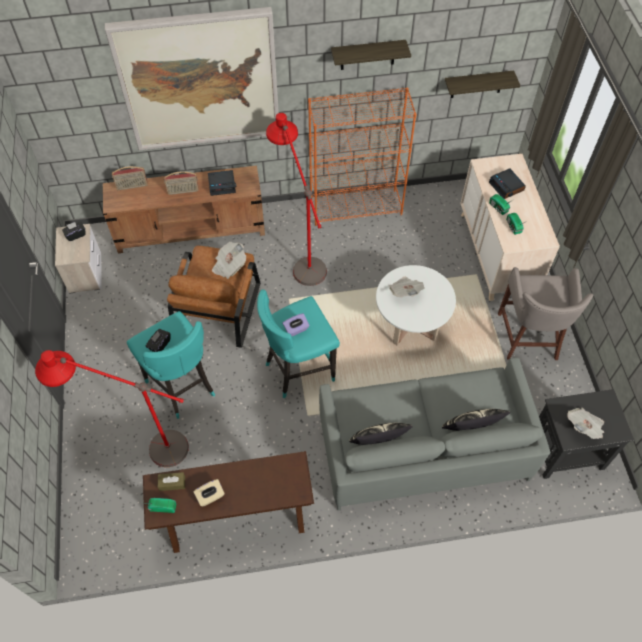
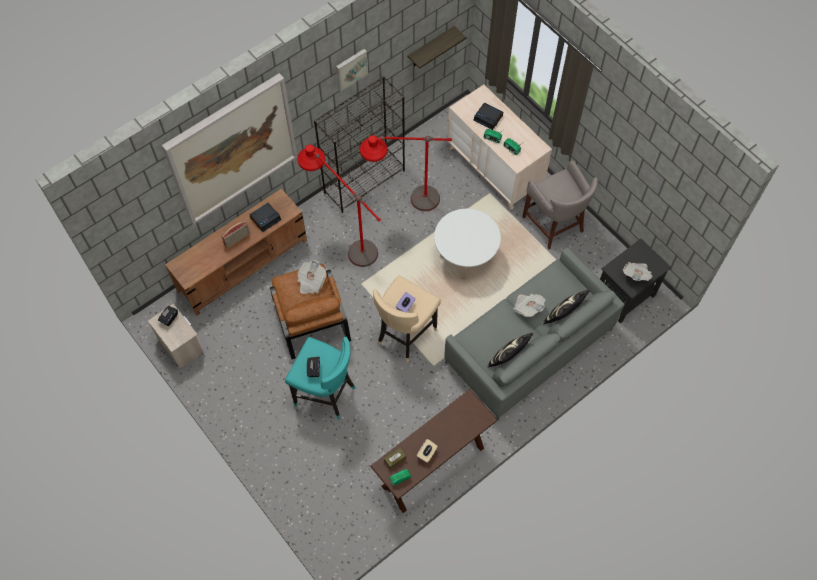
camera: 30 degrees left, 5 degrees up
red floor lamp [35,350,189,467] -> red floor lamp moved to [360,135,452,211]
radio [112,166,148,190] -> none
turquoise stool [257,289,340,399] -> beige stool [373,276,441,362]
orange bookcase [308,87,417,226] -> black bookcase [314,76,405,213]
shelf [331,40,411,70] -> picture [336,49,368,91]
newspaper [389,277,424,297] -> newspaper moved to [513,294,546,317]

